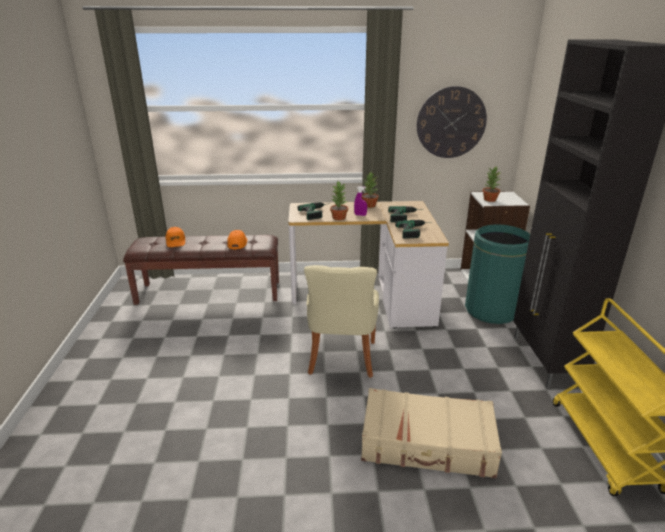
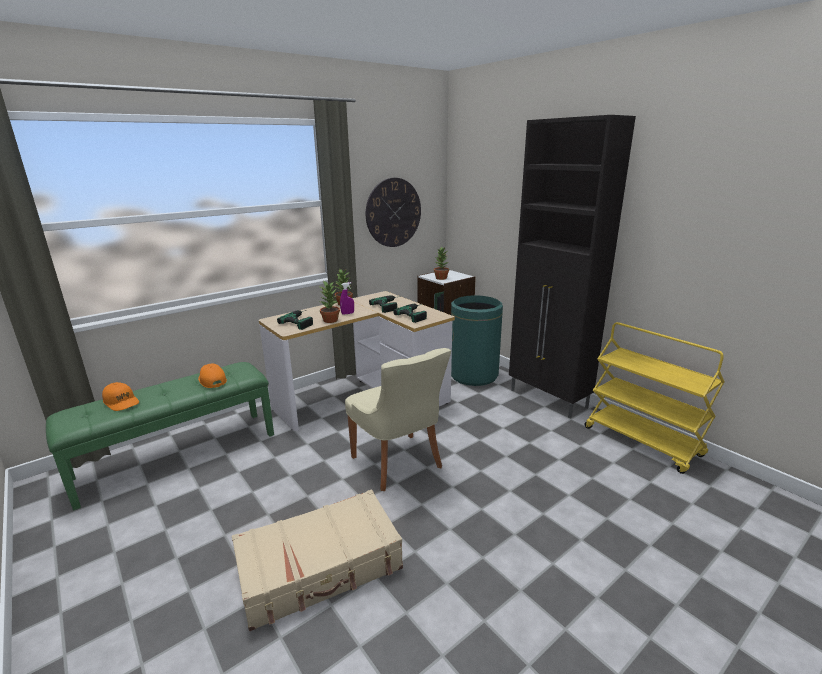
camera: 35 degrees left, 5 degrees down
brown bench [123,235,279,305] -> green bench [46,362,274,511]
beige suitcase [361,388,502,478] -> beige suitcase moved to [232,489,403,631]

